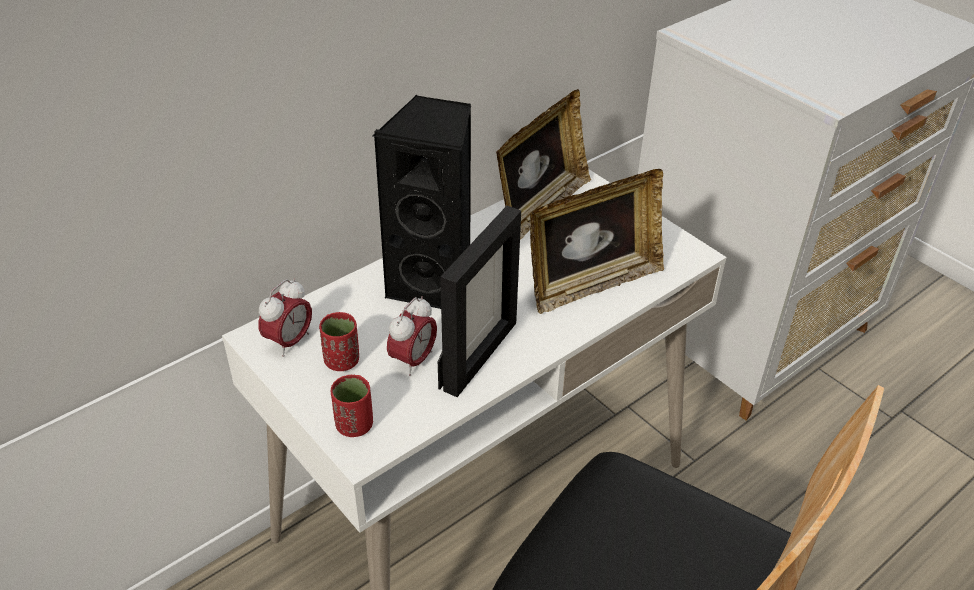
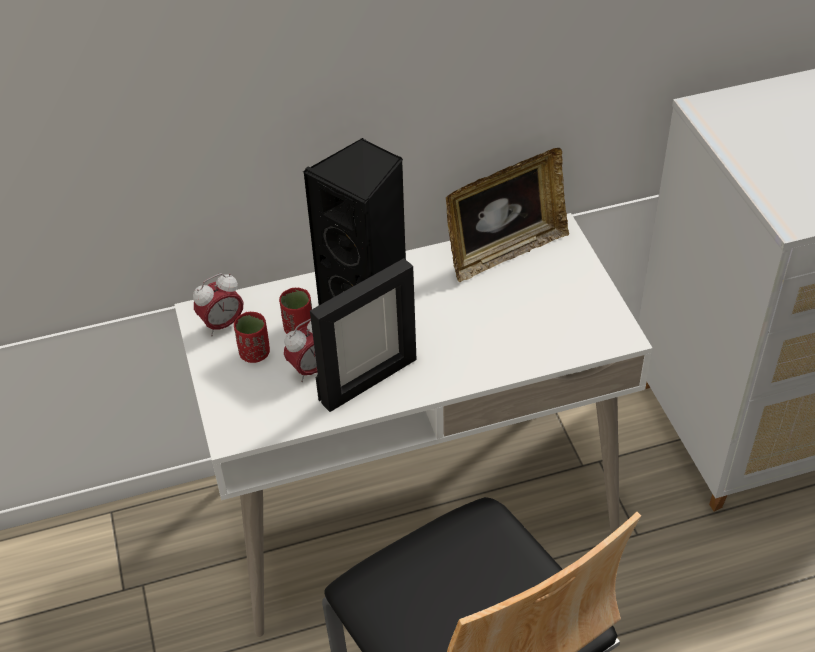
camera: 25 degrees right, 5 degrees up
red cup [331,375,373,437] -> red cup moved to [279,288,312,334]
picture frame [530,169,664,314] -> none

